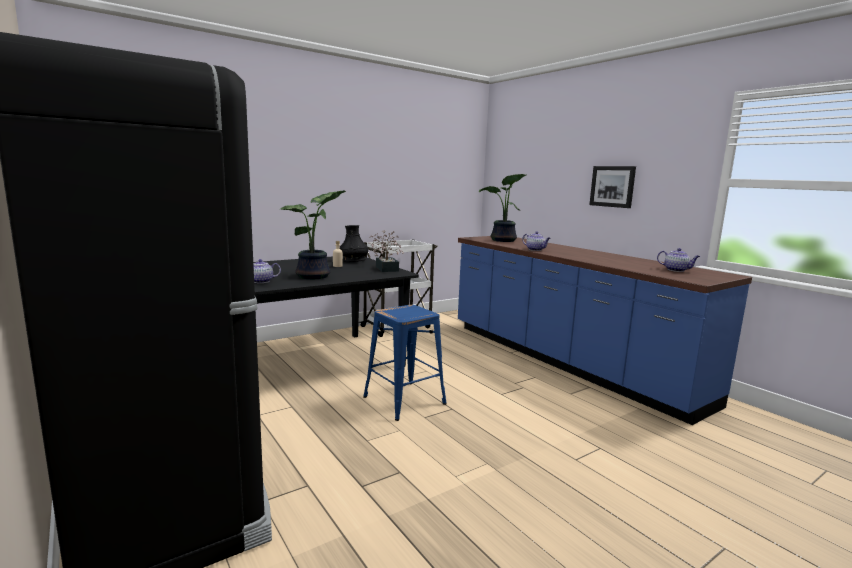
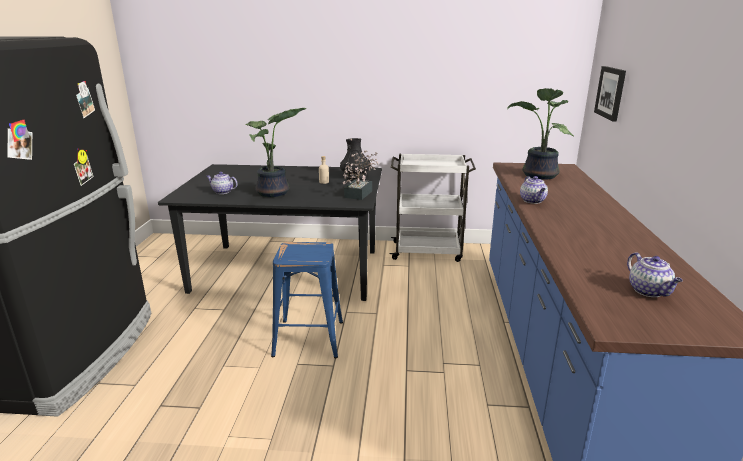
camera: 40 degrees right, 10 degrees up
picture [589,166,636,208] -> picture moved to [594,66,626,121]

